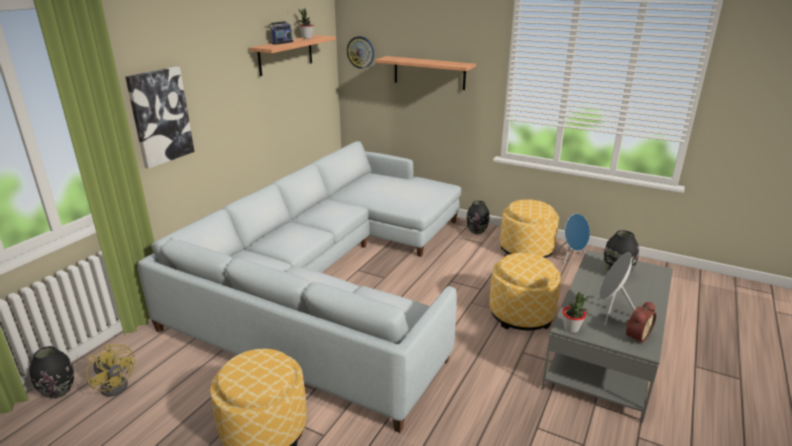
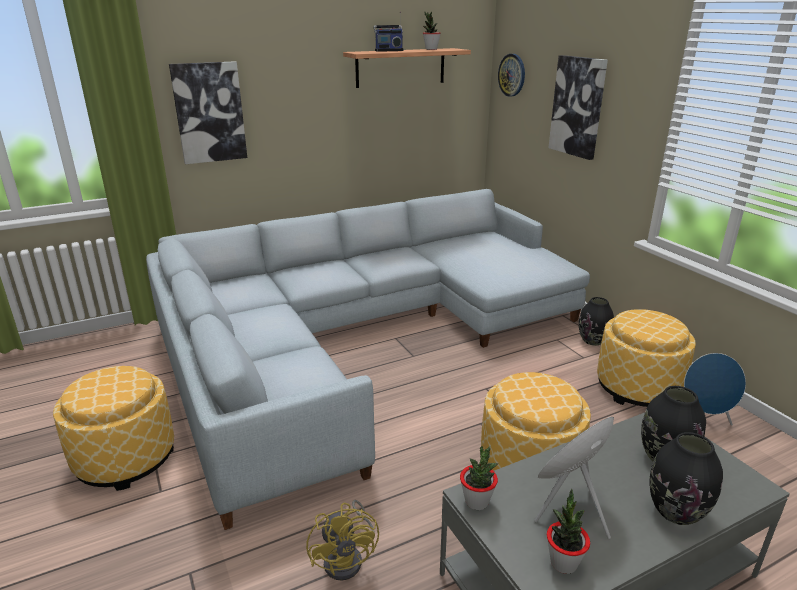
camera: 35 degrees right, 0 degrees up
black vase [29,346,74,398] -> black vase moved to [649,432,723,525]
yellow fan [86,344,135,397] -> yellow fan moved to [306,500,379,581]
shelf [375,56,476,90] -> picture [548,55,608,160]
alarm clock [626,301,656,344] -> potted plant [547,489,590,574]

